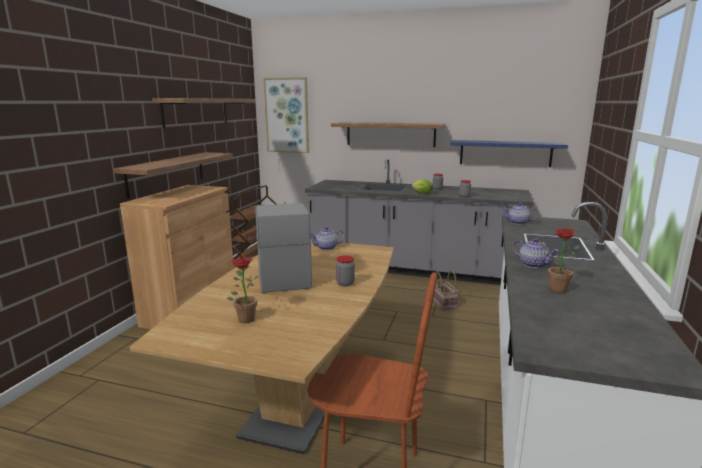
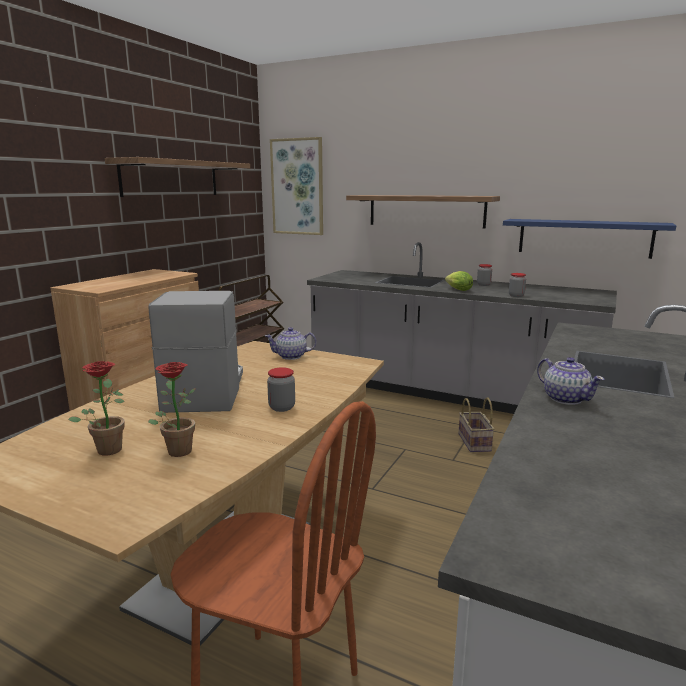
camera: 10 degrees right, 0 degrees up
shelf [114,152,233,199] -> none
teapot [502,203,538,225] -> none
potted plant [539,228,579,293] -> potted plant moved to [148,362,195,457]

